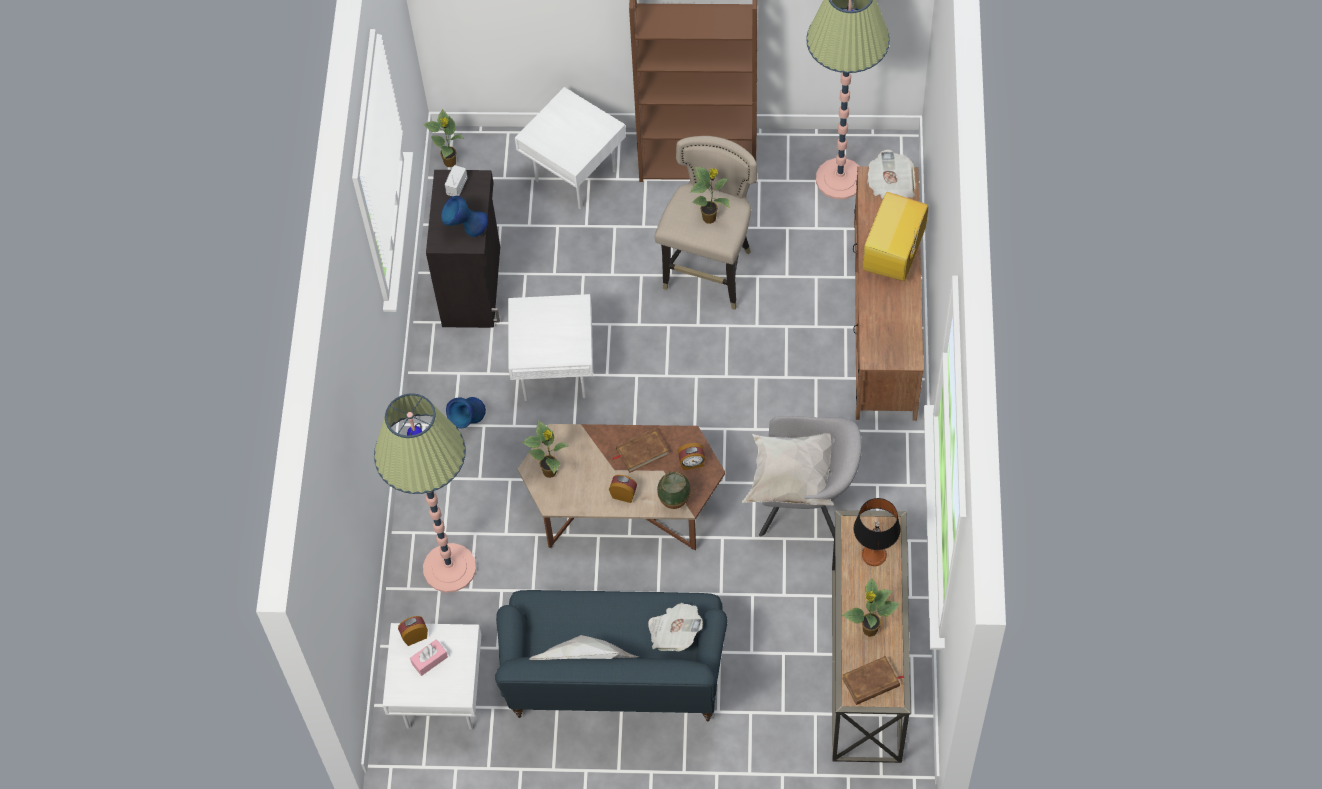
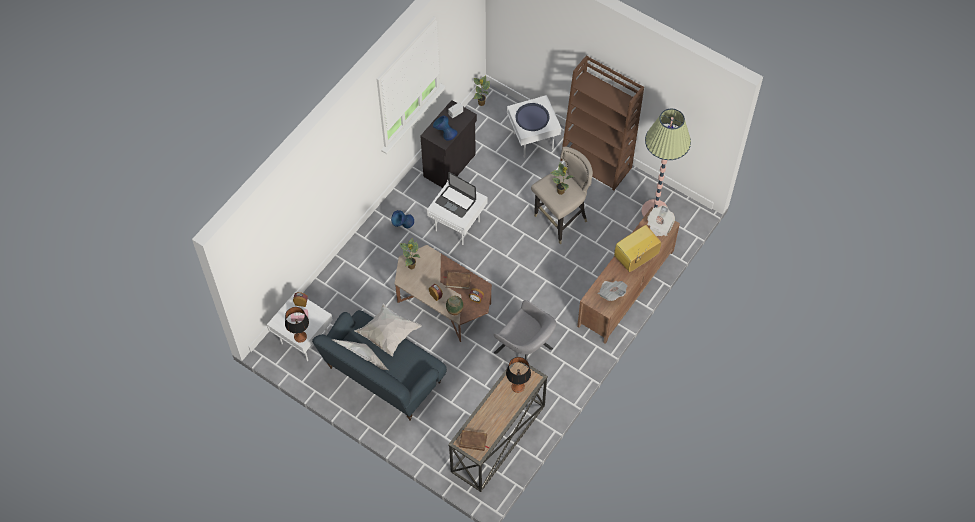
camera: 30 degrees right, 0 degrees up
floor lamp [374,393,476,593] -> none
newspaper [648,603,703,651] -> newspaper moved to [598,281,628,301]
white pillow [742,433,834,505] -> white pillow moved to [354,303,422,357]
potted plant [842,578,900,637] -> none
none -> table lamp [285,307,309,343]
none -> laptop [435,172,476,218]
none -> blue tray [515,103,549,131]

